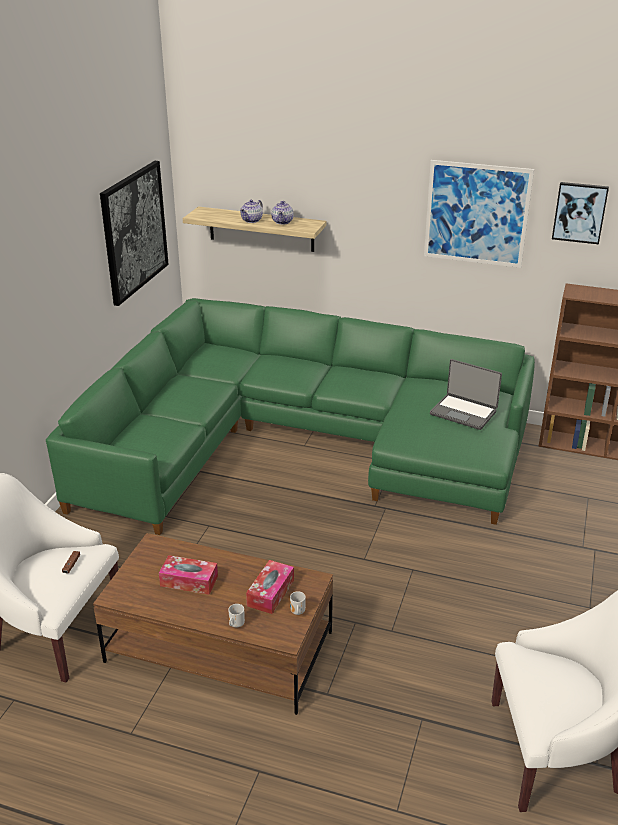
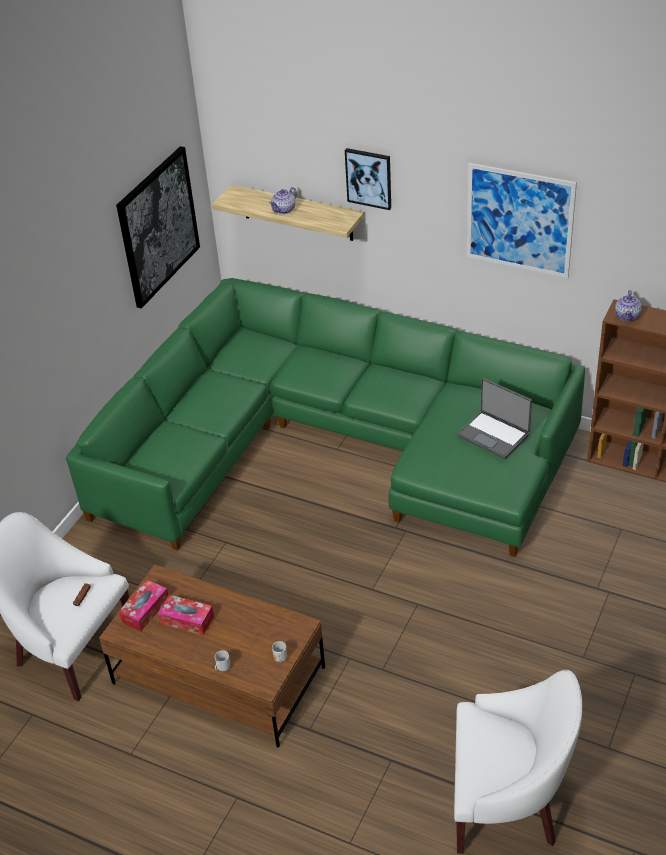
camera: 10 degrees right, 10 degrees up
tissue box [246,560,294,614] -> tissue box moved to [118,580,168,631]
teapot [272,201,293,225] -> teapot moved to [615,290,642,322]
picture [552,182,609,244] -> picture moved to [345,148,391,210]

